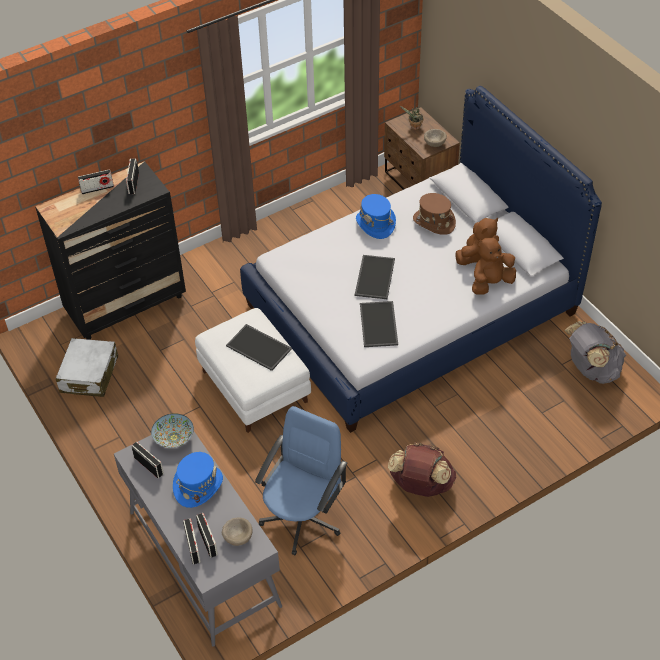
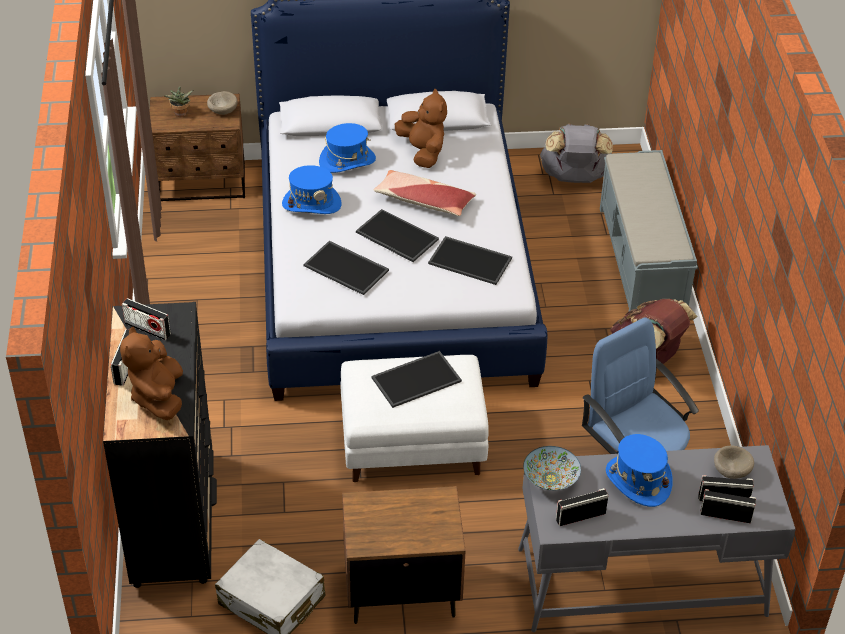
camera: 65 degrees left, 5 degrees down
brown hat [413,193,456,235] -> blue hat [319,123,376,173]
brown plush toy [472,235,516,295] -> brown plush toy moved to [120,326,183,420]
none -> tray [304,241,389,295]
none -> brown nightstand [342,486,466,624]
none -> pillow [374,170,476,216]
none -> grey bench [600,150,698,312]

